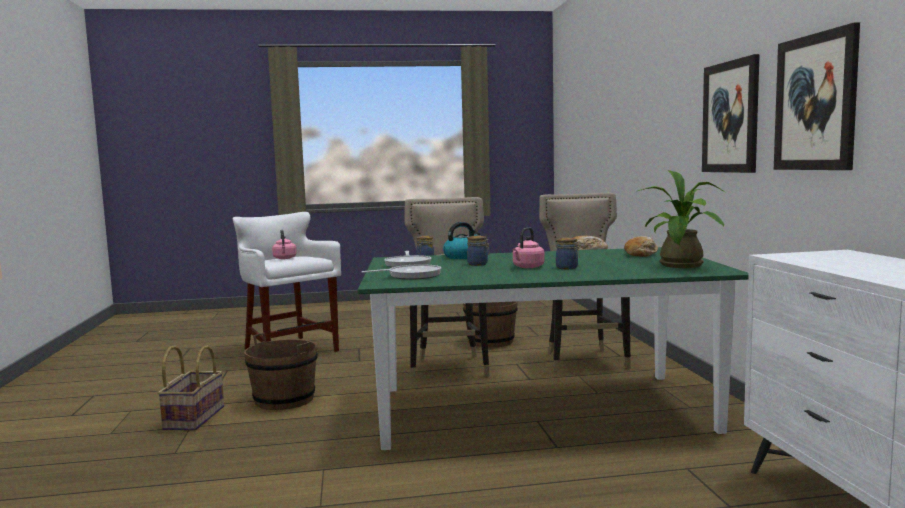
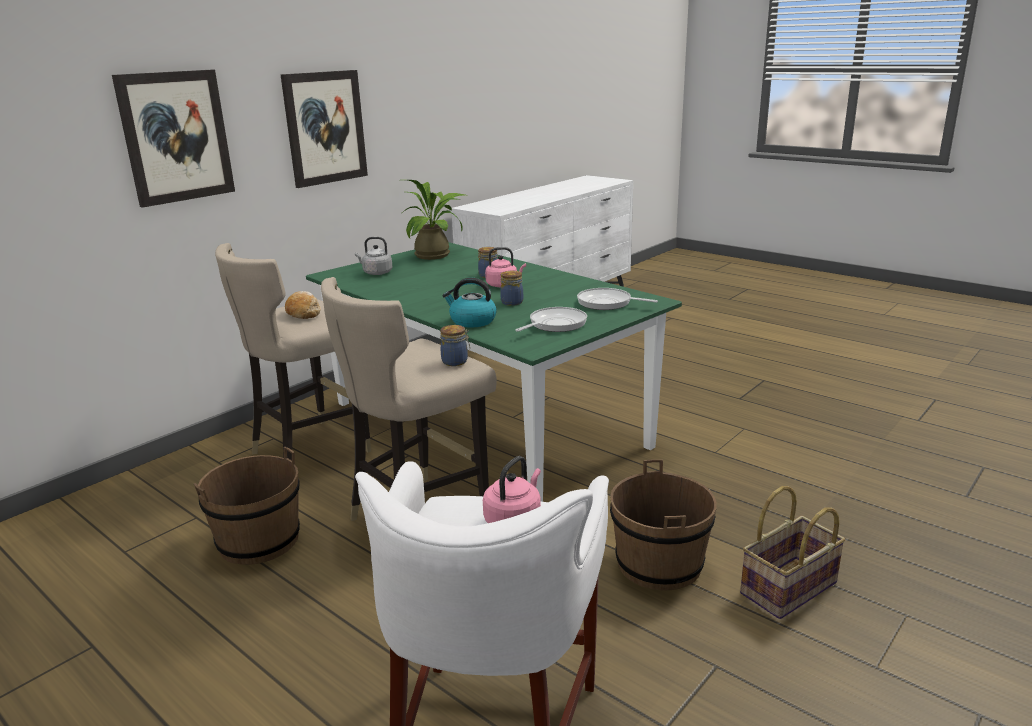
camera: 130 degrees left, 15 degrees up
bread [624,236,658,257] -> grey kettle [355,237,392,275]
picture [774,22,860,170] -> picture moved to [112,70,235,208]

